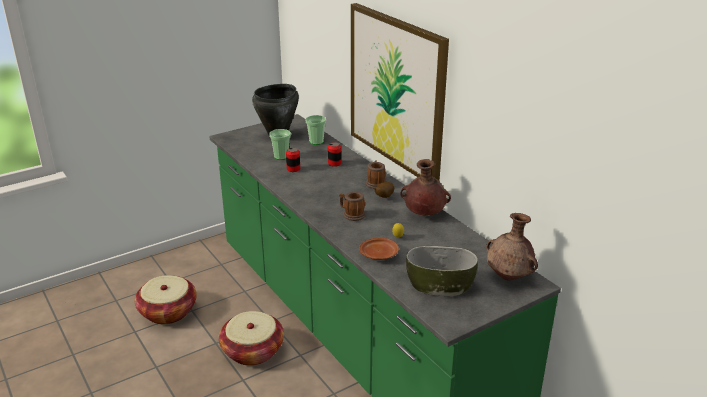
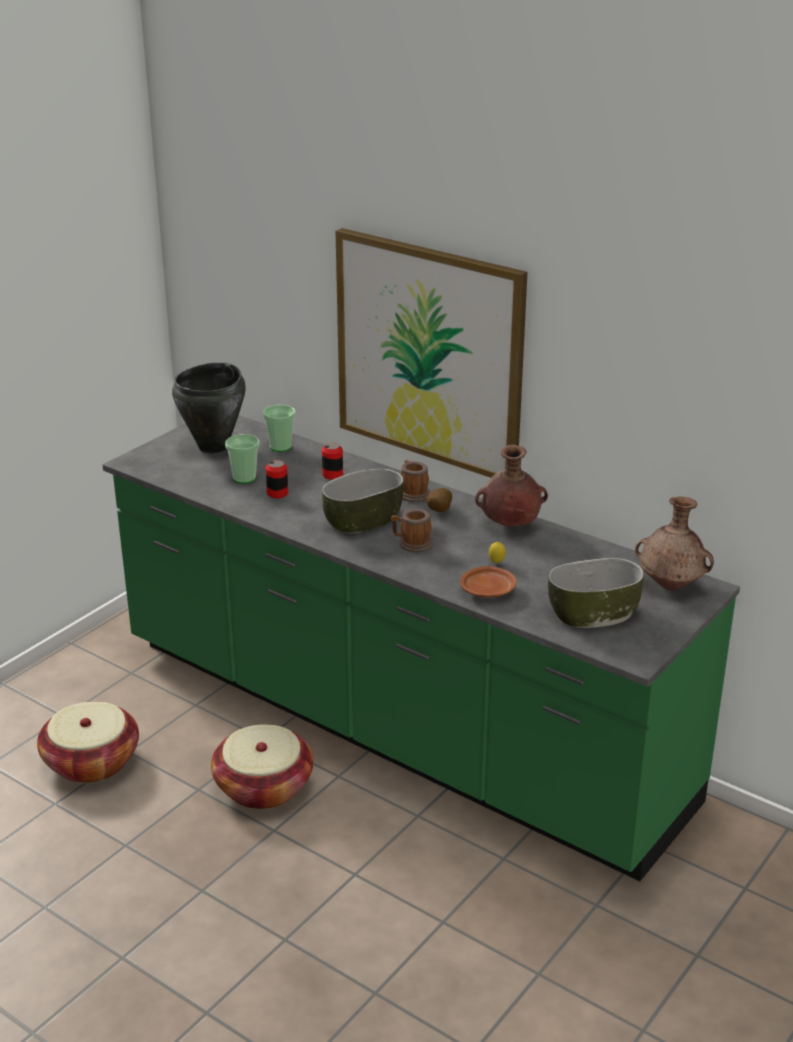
camera: 20 degrees left, 0 degrees up
none -> bowl [322,468,404,533]

